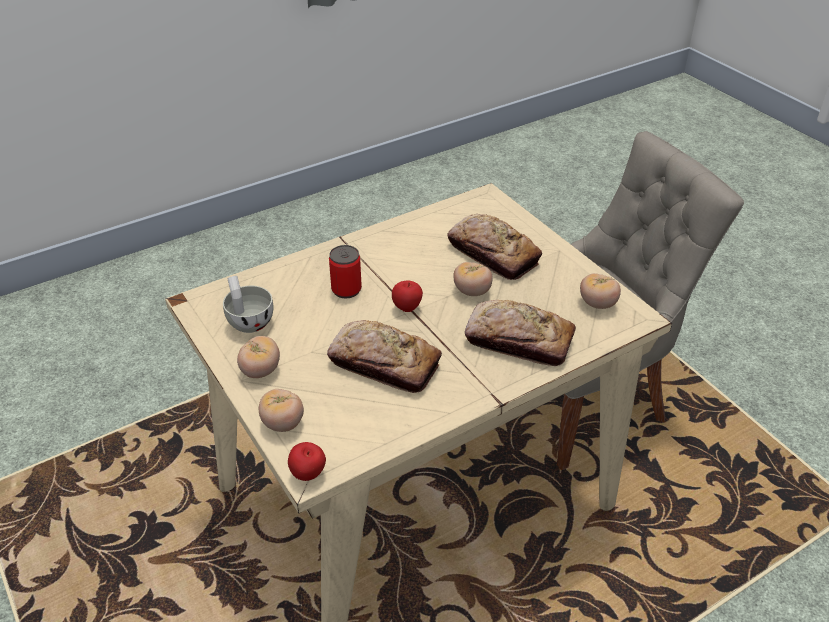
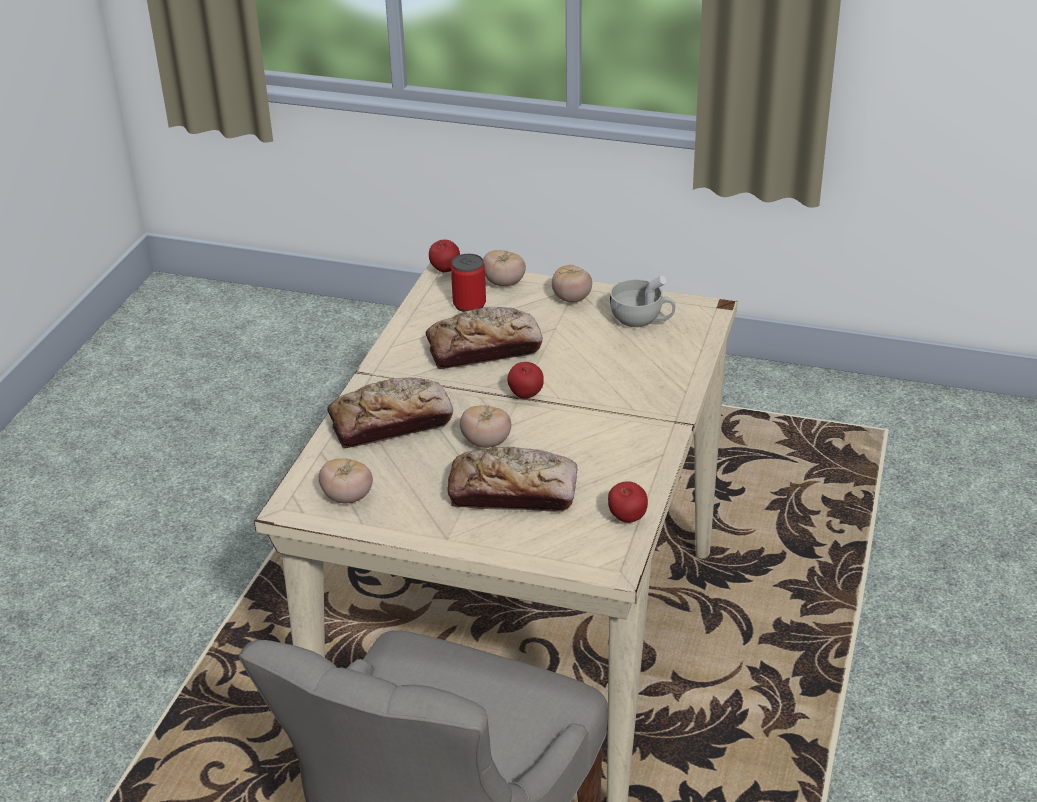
camera: 140 degrees right, 5 degrees down
can [329,245,362,299] -> can moved to [451,254,486,312]
none -> apple [608,481,648,523]

